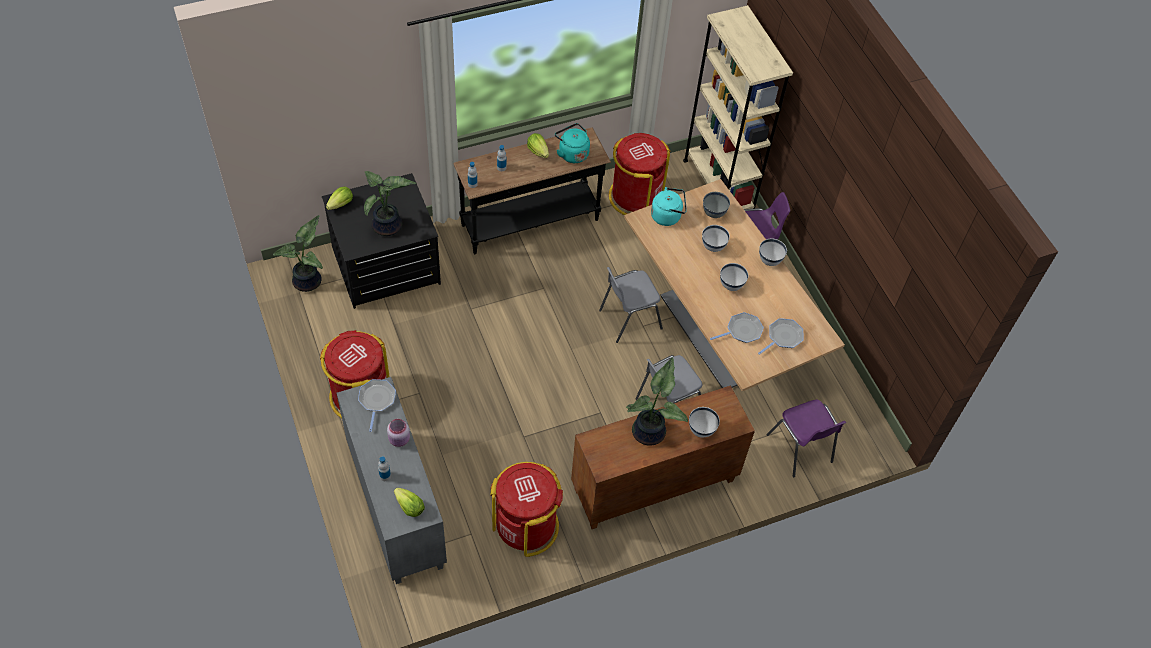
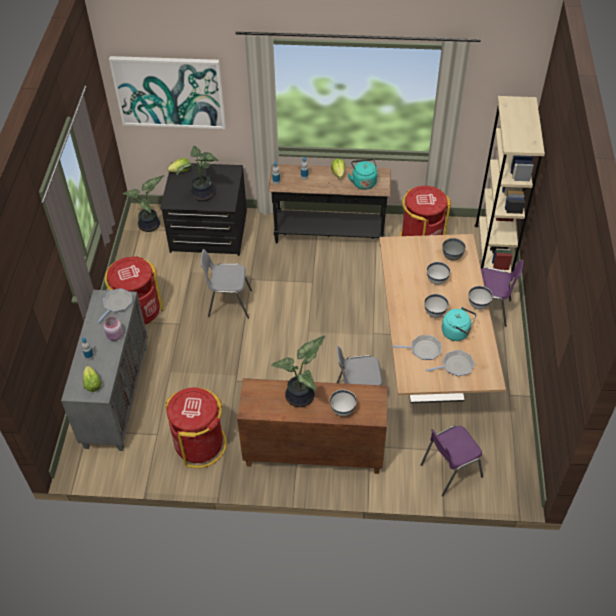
camera: 30 degrees right, 5 degrees down
grey chair [599,267,663,343] -> grey chair moved to [200,249,252,319]
turquoise kettle [651,187,687,226] -> turquoise kettle moved to [442,307,476,341]
purple chair [767,400,846,478] -> purple chair turned 60 degrees clockwise [421,426,483,496]
none -> picture [109,56,226,129]

